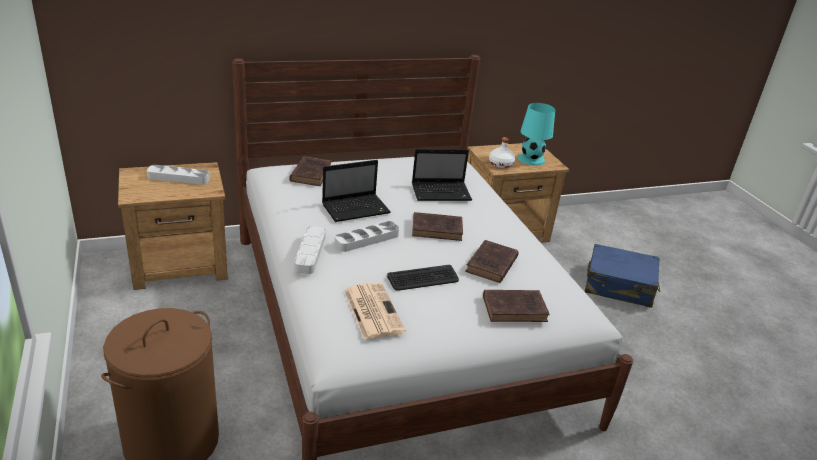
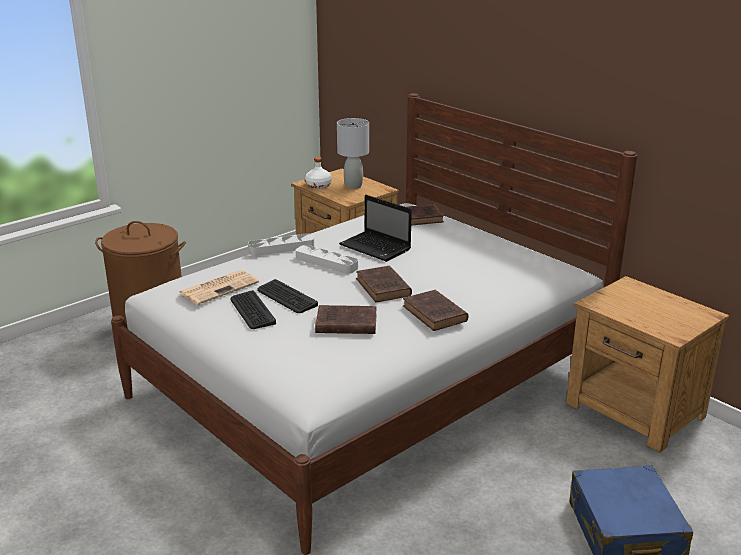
camera: 70 degrees right, 5 degrees down
grey tray [147,165,210,185] -> grey table lamp [337,118,369,189]
laptop [412,149,472,201] -> none
brown book [483,290,550,322] -> brown book moved to [403,290,468,331]
white bottle [489,137,515,168] -> white bottle moved to [305,157,332,189]
turquoise table lamp [518,103,555,166] -> none
none -> keyboard [231,290,276,329]

